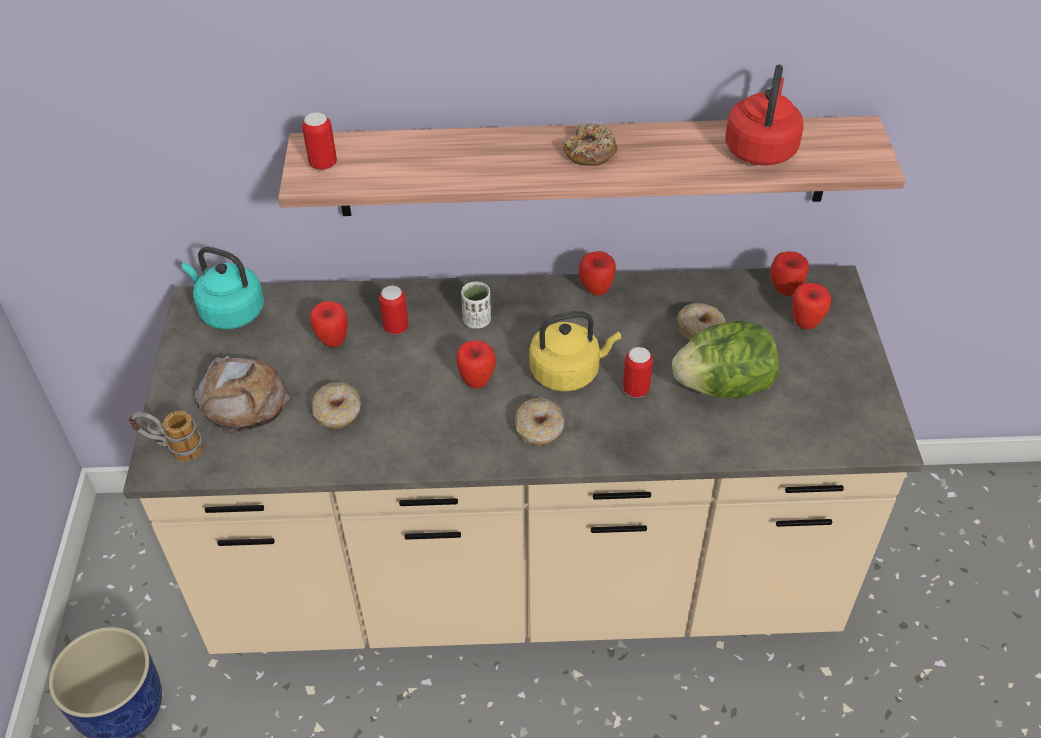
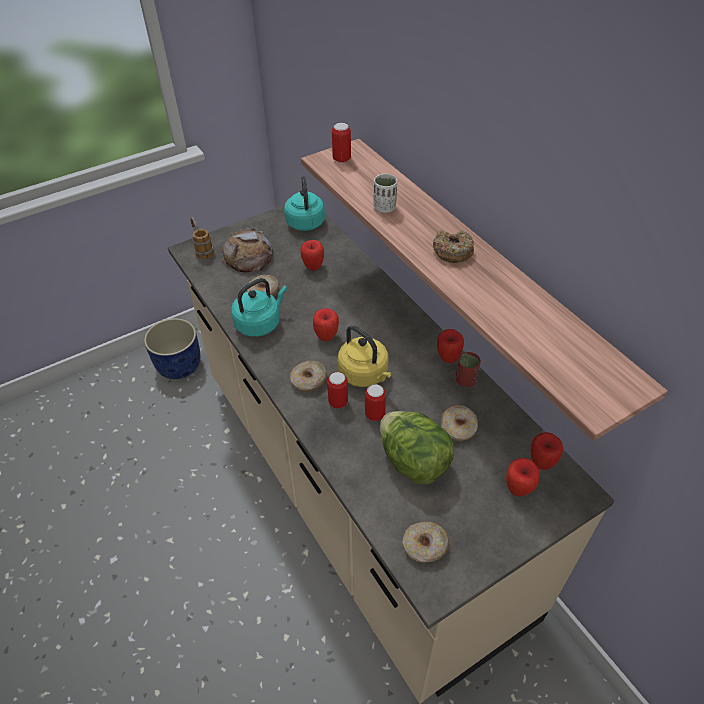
camera: 60 degrees right, 0 degrees up
can [379,285,409,334] -> can moved to [327,372,348,408]
white cup [461,282,491,329] -> white cup moved to [373,174,397,213]
red kettle [725,65,804,166] -> none
none -> turquoise kettle [231,278,287,337]
none -> donut [402,522,449,563]
none -> red cup [456,352,481,387]

